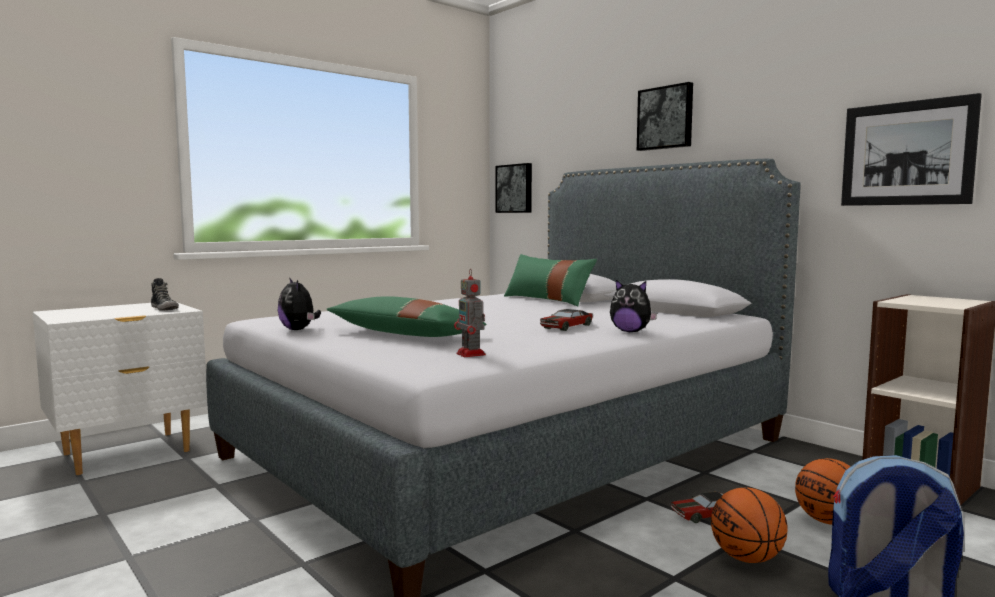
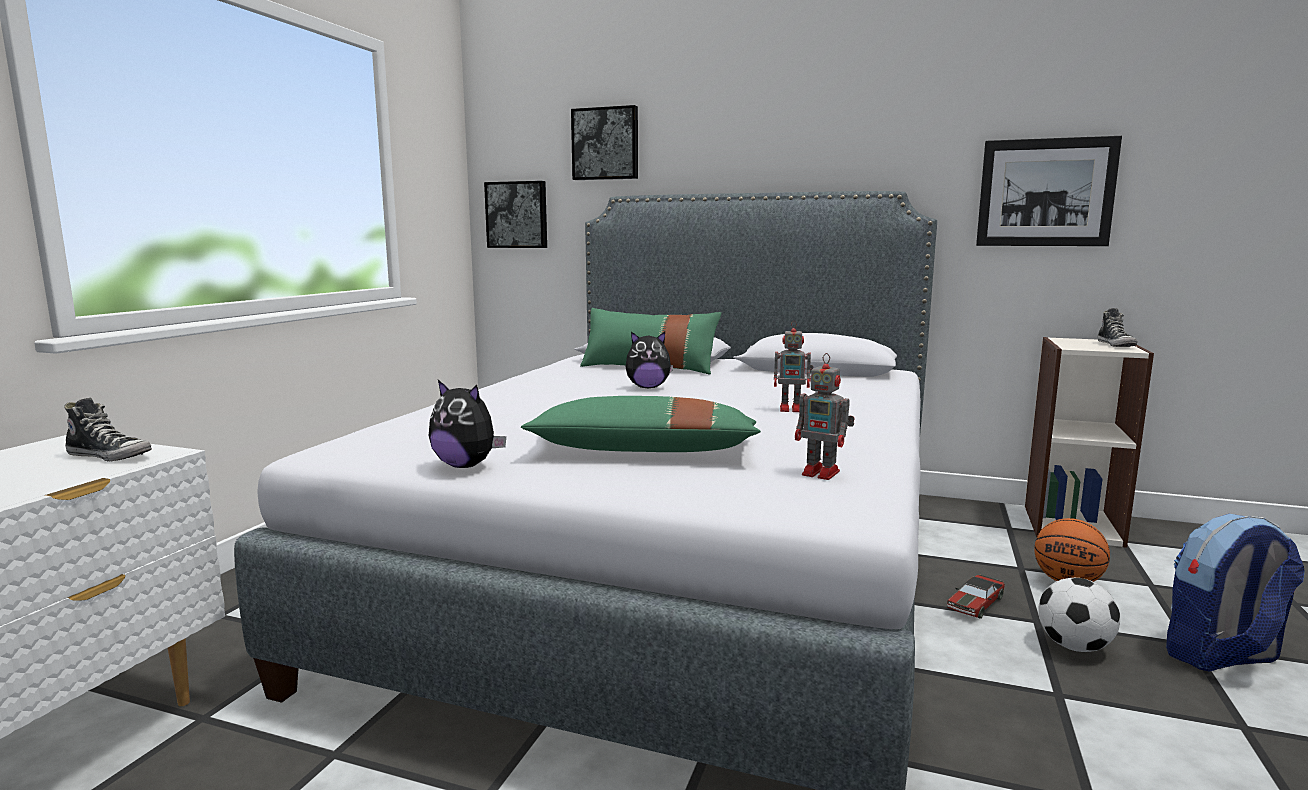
camera: 30 degrees left, 5 degrees up
toy car [540,309,593,331] -> toy robot [774,321,813,412]
plush toy [610,280,657,332] -> plush toy moved to [625,332,673,388]
picture [637,82,693,151] -> picture moved to [571,105,638,180]
basketball [711,487,788,563] -> football [1038,578,1120,652]
none -> shoe [1098,308,1137,347]

